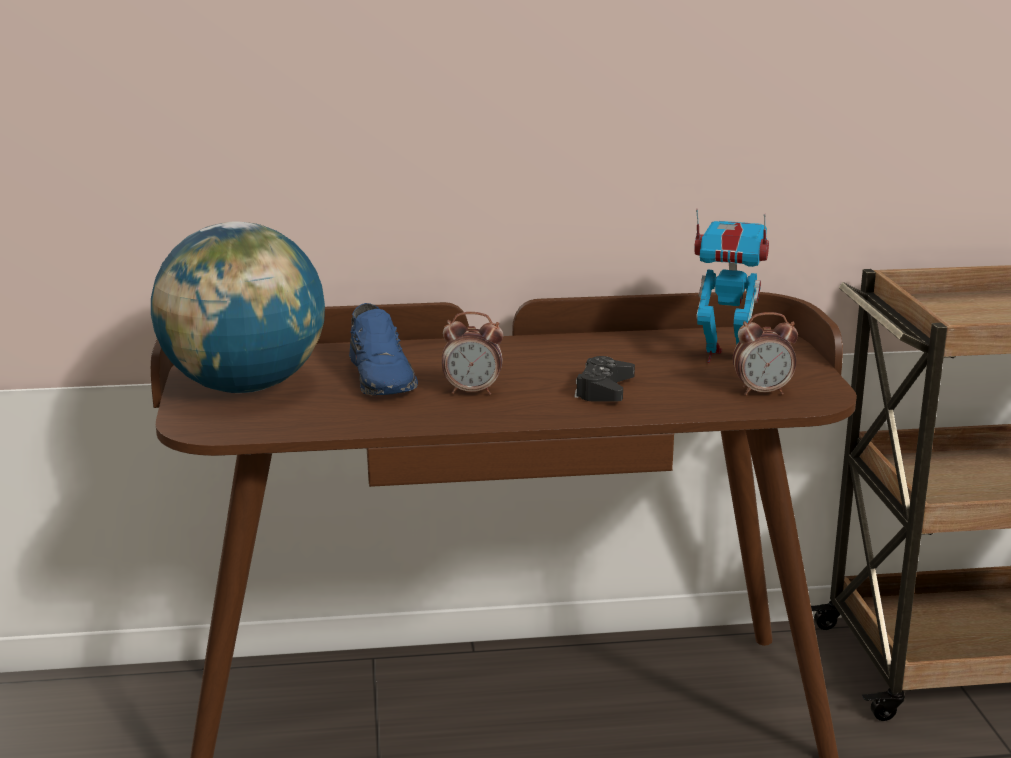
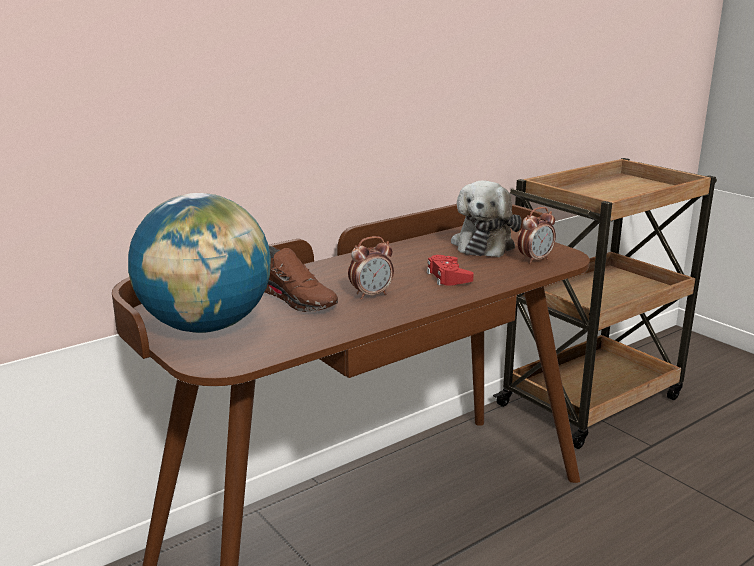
camera: 30 degrees left, 0 degrees up
blue shoe [349,303,418,395] -> brown shoe [264,246,338,312]
black game controller [574,356,635,402] -> red game controller [427,255,474,286]
toy robot [694,209,769,363] -> plush toy [451,180,522,257]

